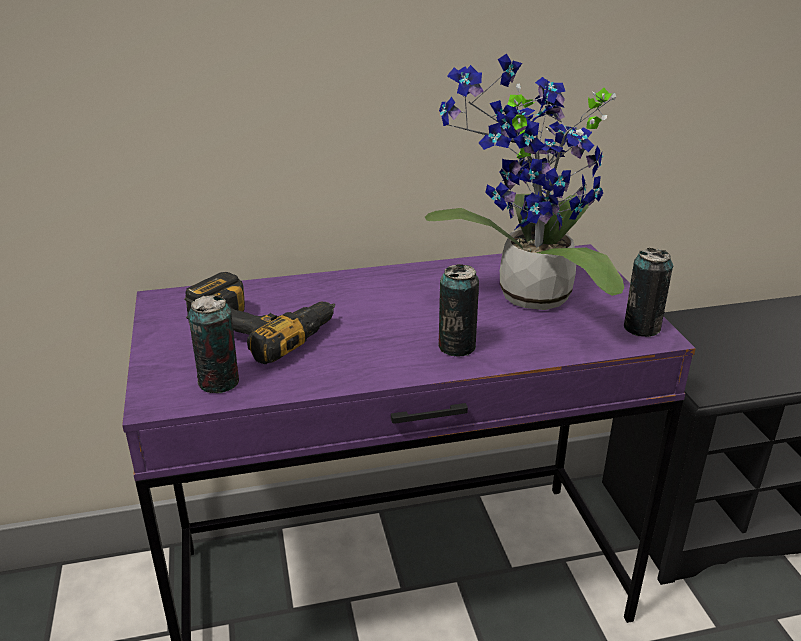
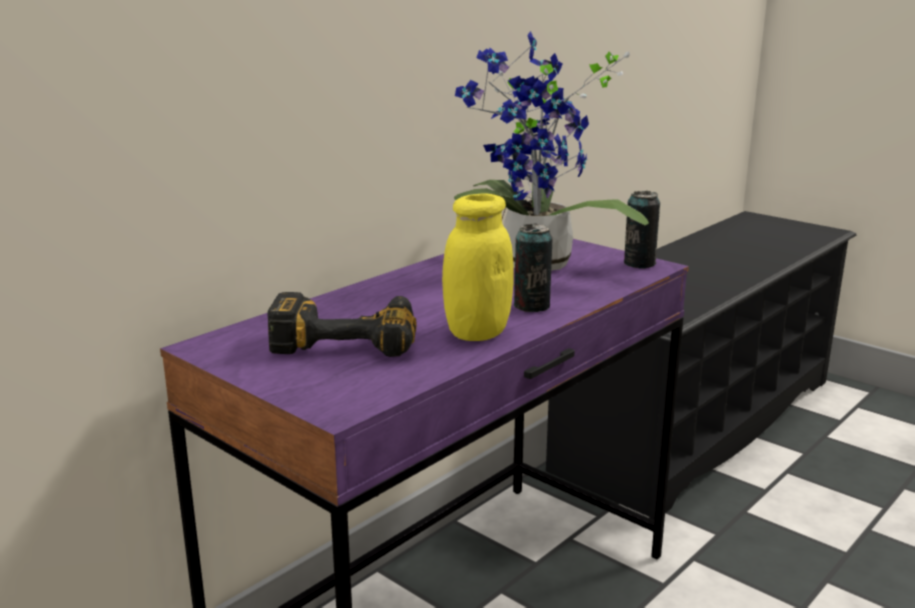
camera: 35 degrees left, 10 degrees down
can [188,295,239,393] -> none
none -> yellow jar [442,193,514,341]

